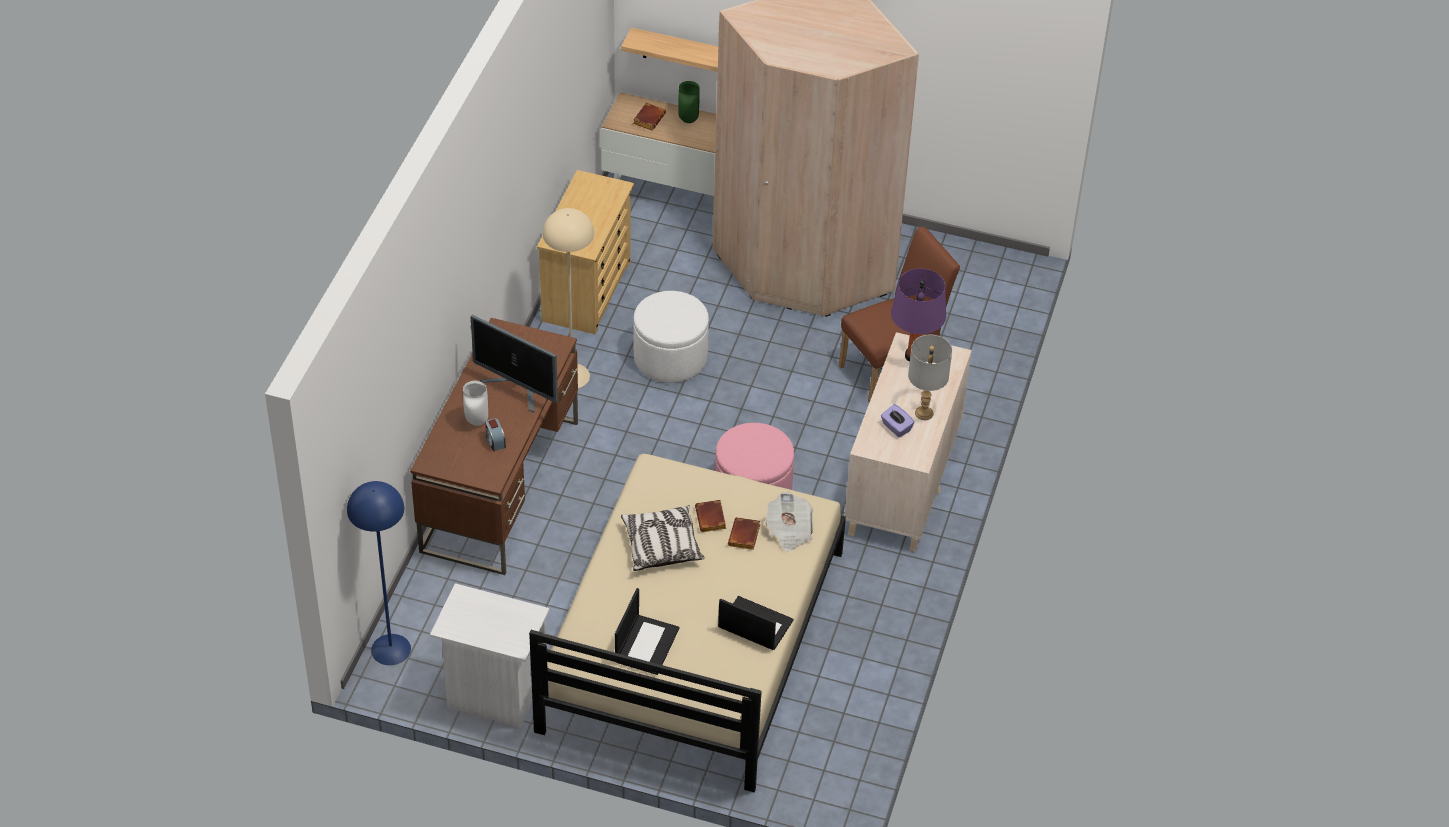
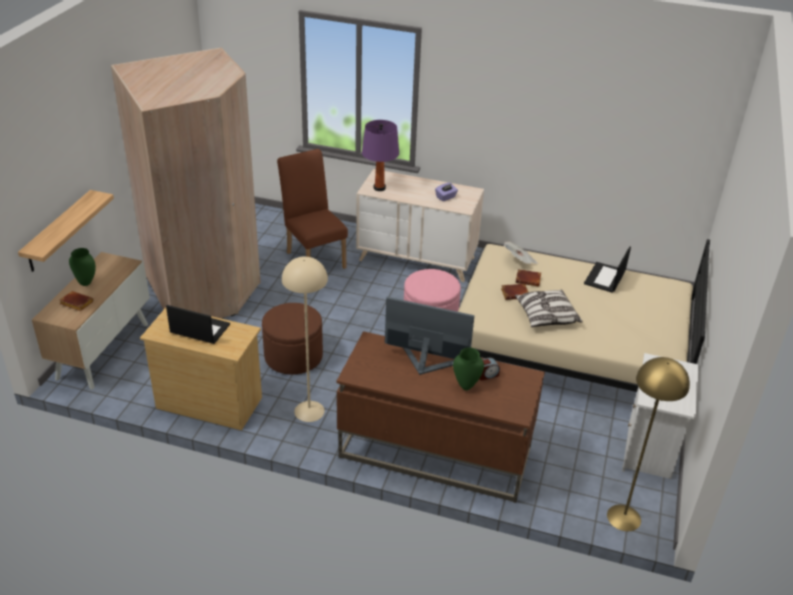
camera: 90 degrees left, 10 degrees down
blue floor lamp [347,481,411,665] -> yellow floor lamp [607,357,690,531]
white vase [463,381,488,426] -> green vase [453,347,484,390]
monitor [470,315,558,413] -> monitor turned 105 degrees counterclockwise [385,297,474,375]
laptop [615,588,679,675] -> laptop moved to [166,305,230,344]
white ottoman [634,291,709,383] -> brown ottoman [262,303,323,375]
grey table lamp [908,335,952,420] -> none

